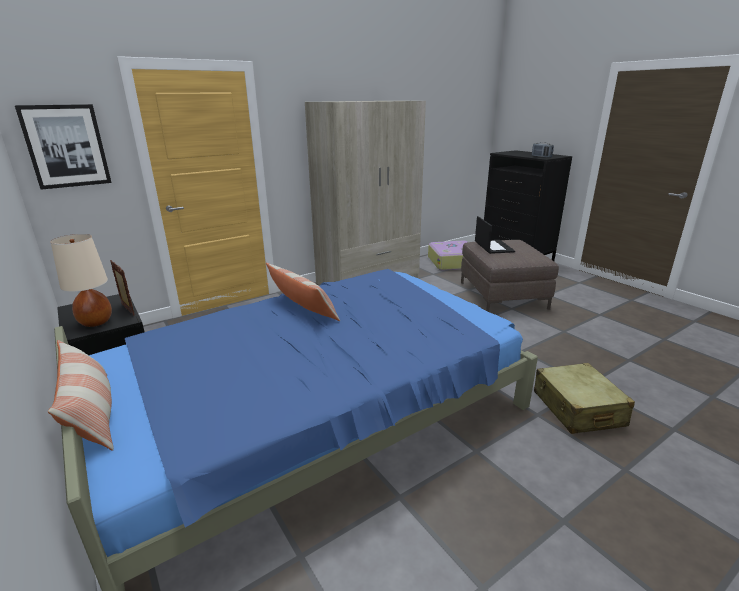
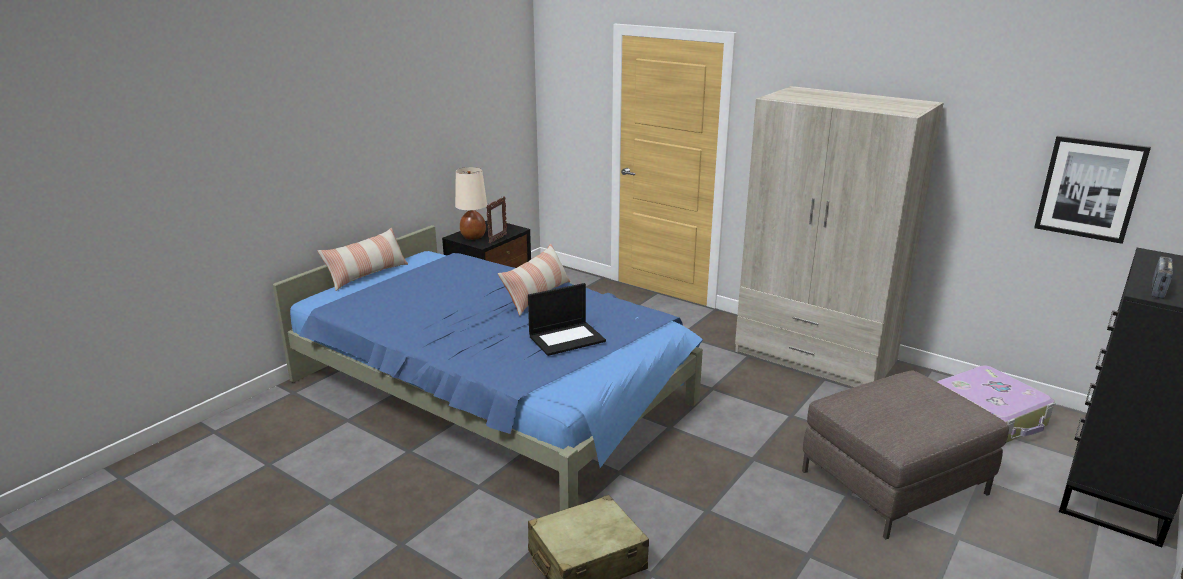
camera: 70 degrees right, 0 degrees up
picture [15,104,112,190] -> picture moved to [1034,136,1151,244]
laptop [475,216,515,254] -> laptop moved to [528,283,606,356]

